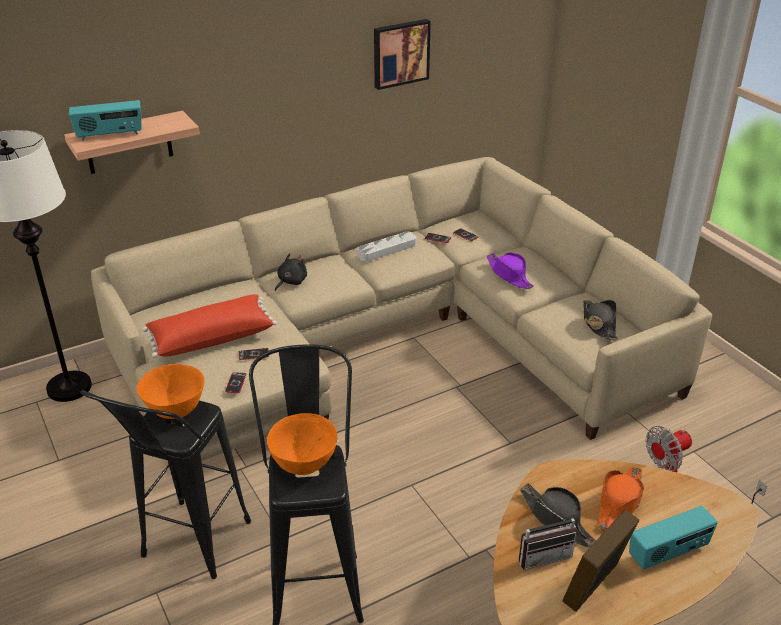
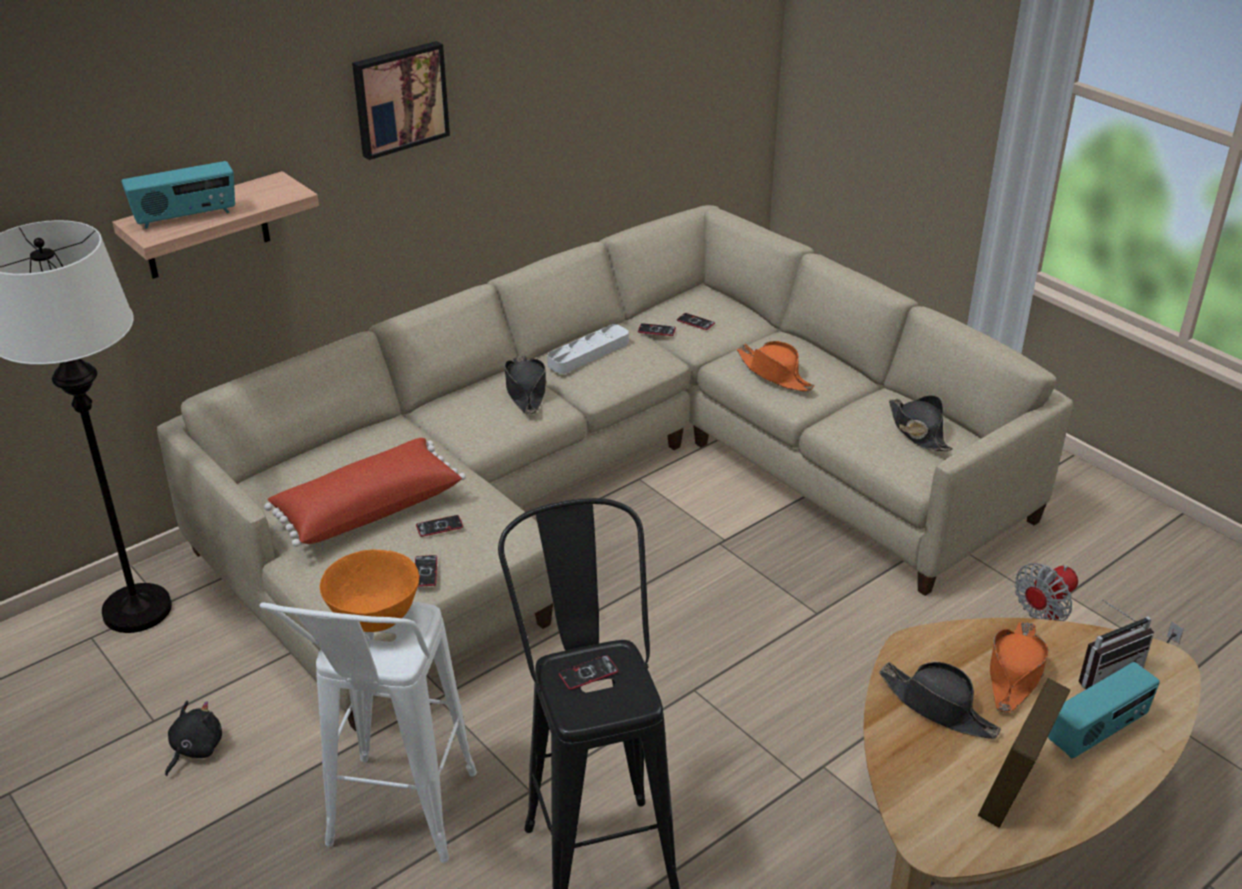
camera: 10 degrees left, 0 degrees up
black stool [81,390,251,579] -> white stool [260,602,477,863]
orange bowl [267,413,337,475] -> phone [559,655,619,690]
black plush toy [275,253,307,291] -> black plush toy moved to [165,701,222,776]
picture [374,19,431,90] -> picture moved to [352,41,450,160]
purple hat [487,252,534,289] -> orange hat [737,341,815,391]
radio [519,501,577,570] -> radio moved to [1079,599,1154,689]
none -> black hat [505,356,547,414]

